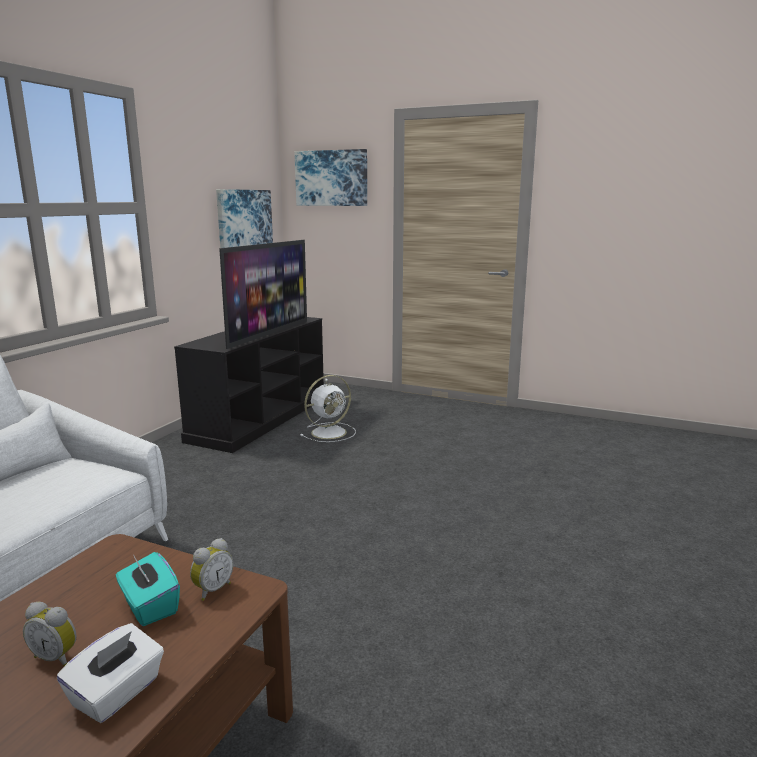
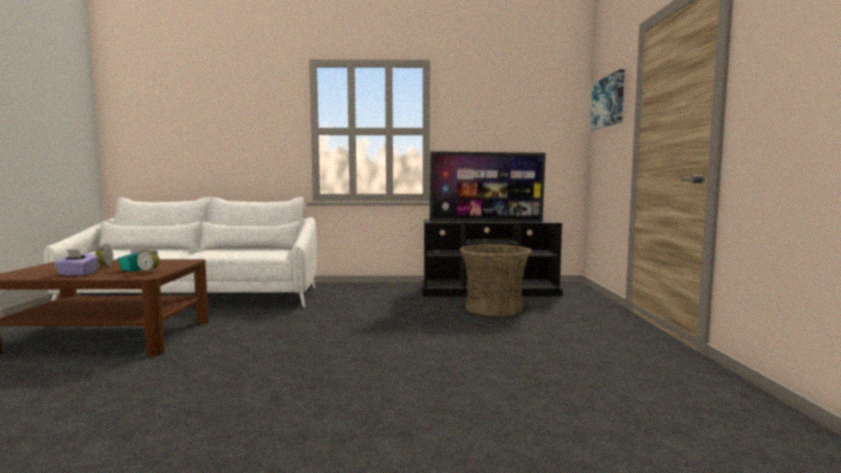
camera: 65 degrees right, 10 degrees down
white tissue box [57,623,164,723] -> purple tissue box [54,249,99,276]
picture [216,189,273,248] -> none
white fan [300,375,356,442] -> basket [460,244,532,316]

